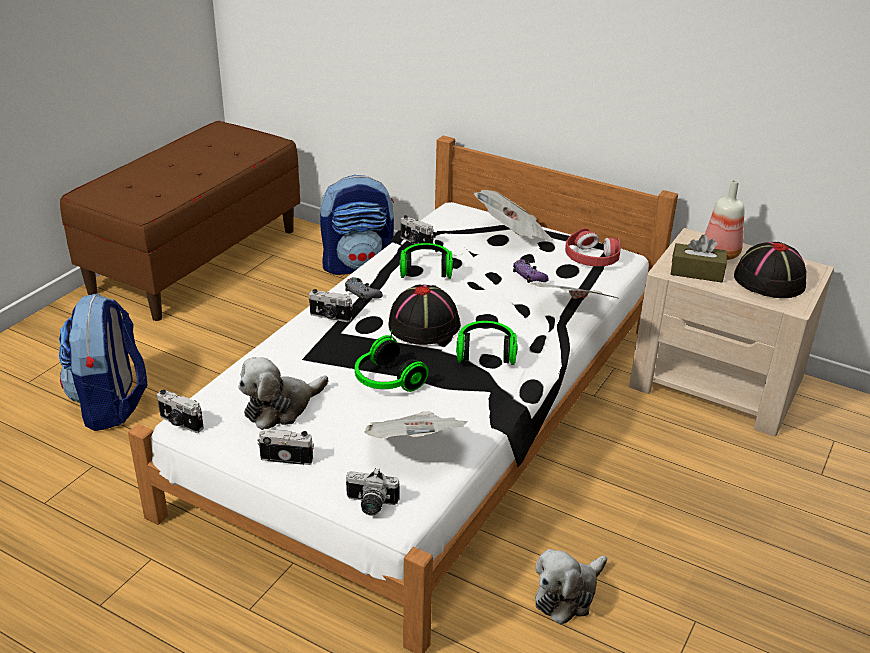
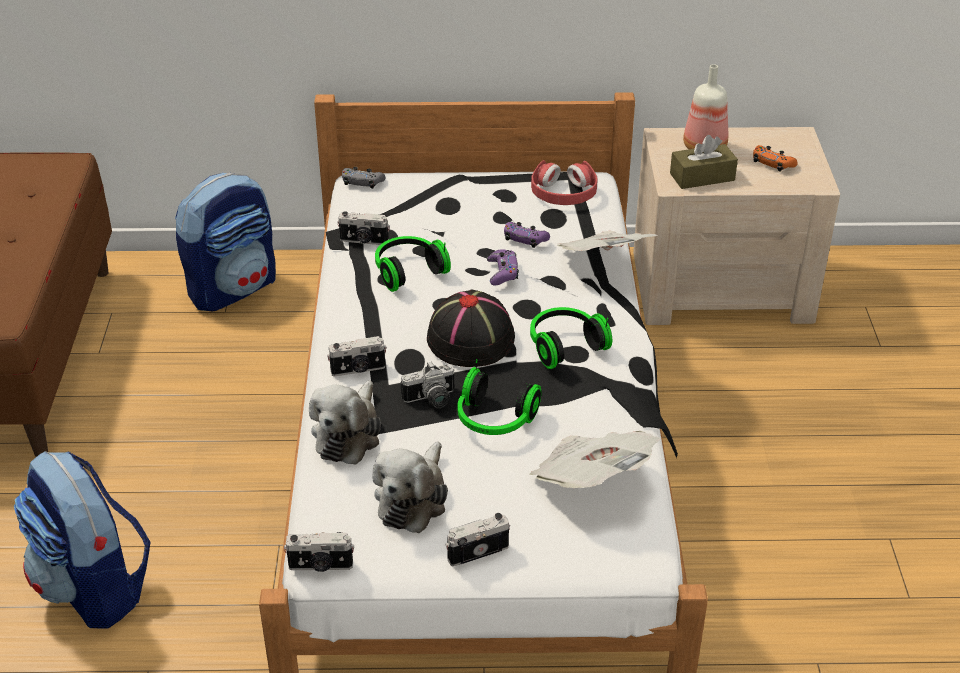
camera: 30 degrees left, 5 degrees up
grey game controller [345,277,383,301] -> grey game controller moved to [342,167,385,189]
camera [346,468,399,516] -> camera moved to [401,362,454,408]
newspaper [474,190,553,241] -> none
plush toy [535,549,607,624] -> plush toy moved to [309,380,381,465]
black hat [734,242,806,298] -> orange game controller [753,145,798,172]
none -> purple game controller [487,249,519,286]

